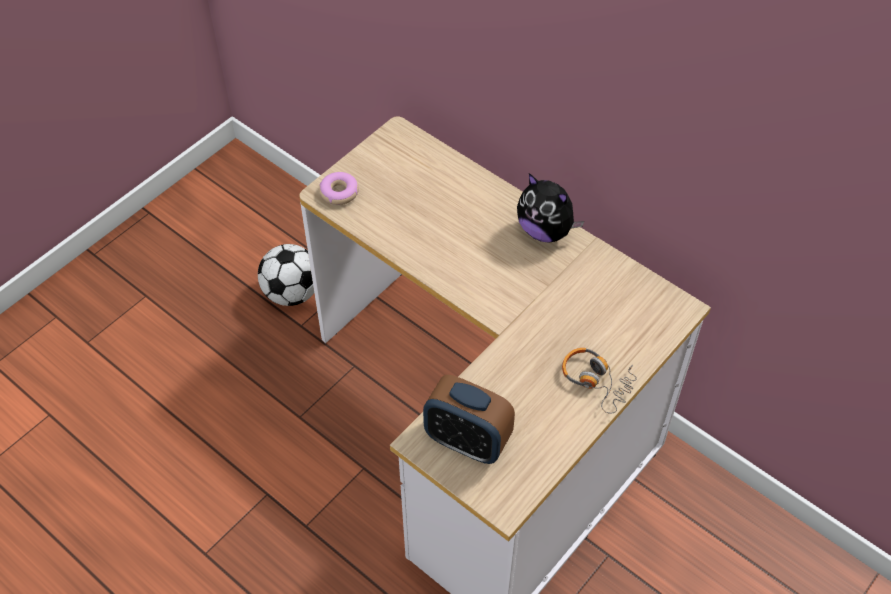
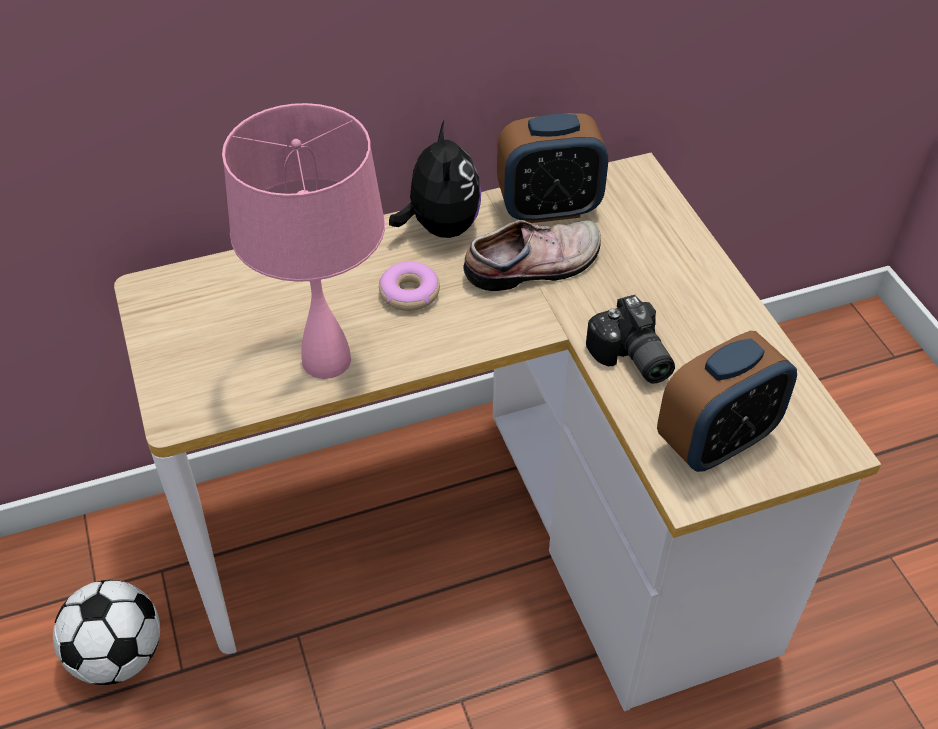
camera: 60 degrees left, 5 degrees down
donut [319,172,359,205] -> donut moved to [379,261,440,311]
plush toy [517,173,584,243] -> plush toy turned 75 degrees counterclockwise [389,121,481,238]
headphones [562,348,637,414] -> none
none -> pink table lamp [222,103,385,379]
none -> shoe [464,220,601,291]
none -> alarm clock [497,113,608,223]
none -> camera [586,295,675,384]

